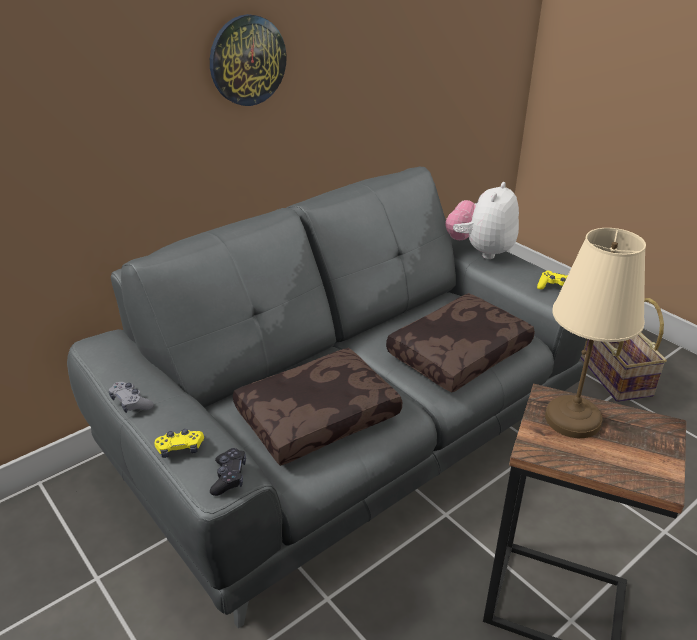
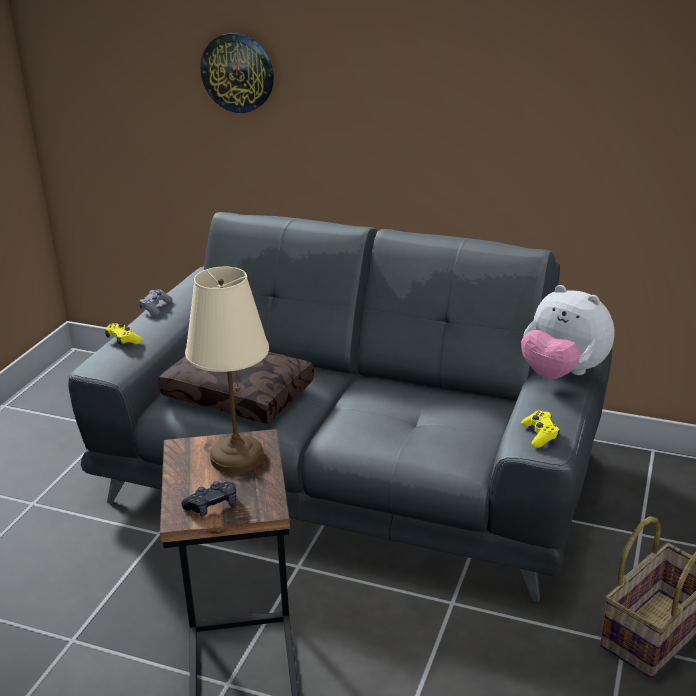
camera: 60 degrees right, 5 degrees down
wall clock [210,14,287,106] -> wall clock moved to [201,33,274,113]
black game controller [210,448,246,496] -> black game controller moved to [181,481,236,516]
brown pillow [386,293,535,393] -> none
plush toy [445,182,519,259] -> plush toy turned 135 degrees counterclockwise [521,285,615,379]

